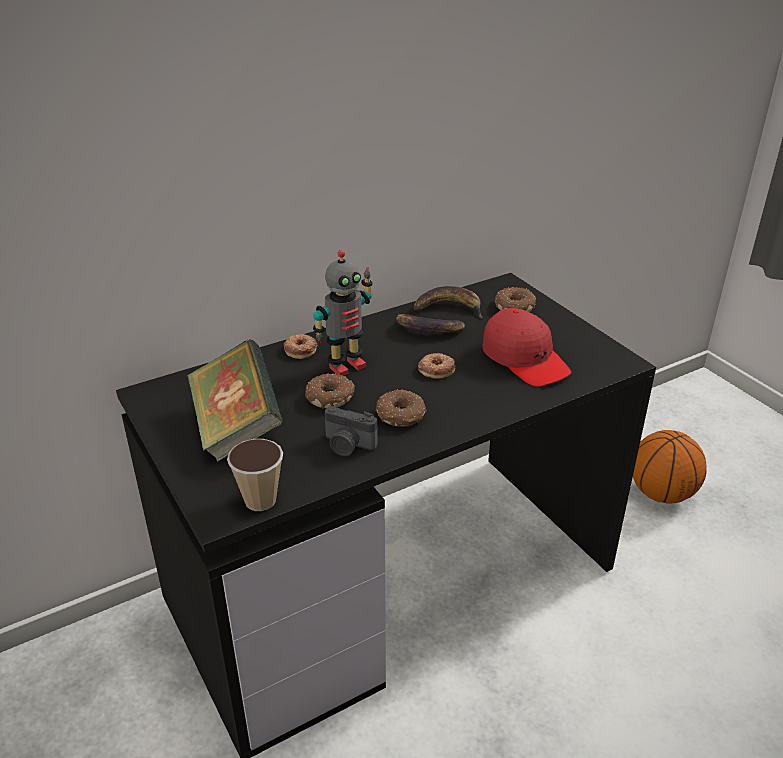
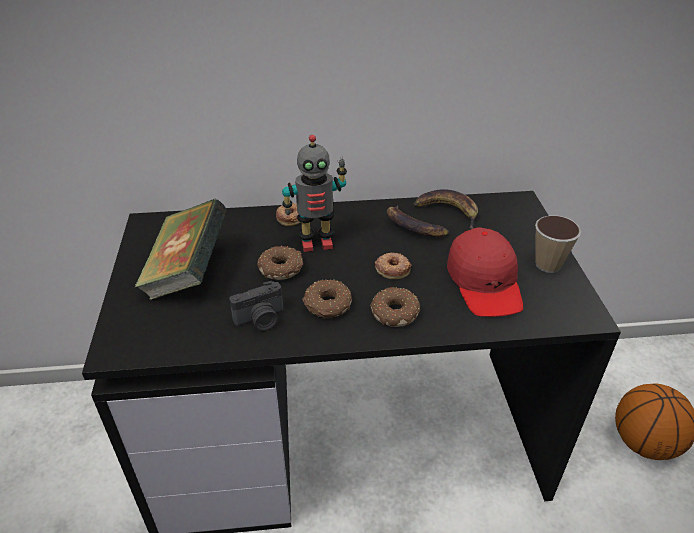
camera: 25 degrees right, 5 degrees up
cup [227,439,283,511] -> cup moved to [535,215,581,273]
camera [325,406,378,456] -> camera turned 75 degrees counterclockwise [229,281,283,331]
donut [495,287,536,312] -> donut moved to [370,287,420,327]

